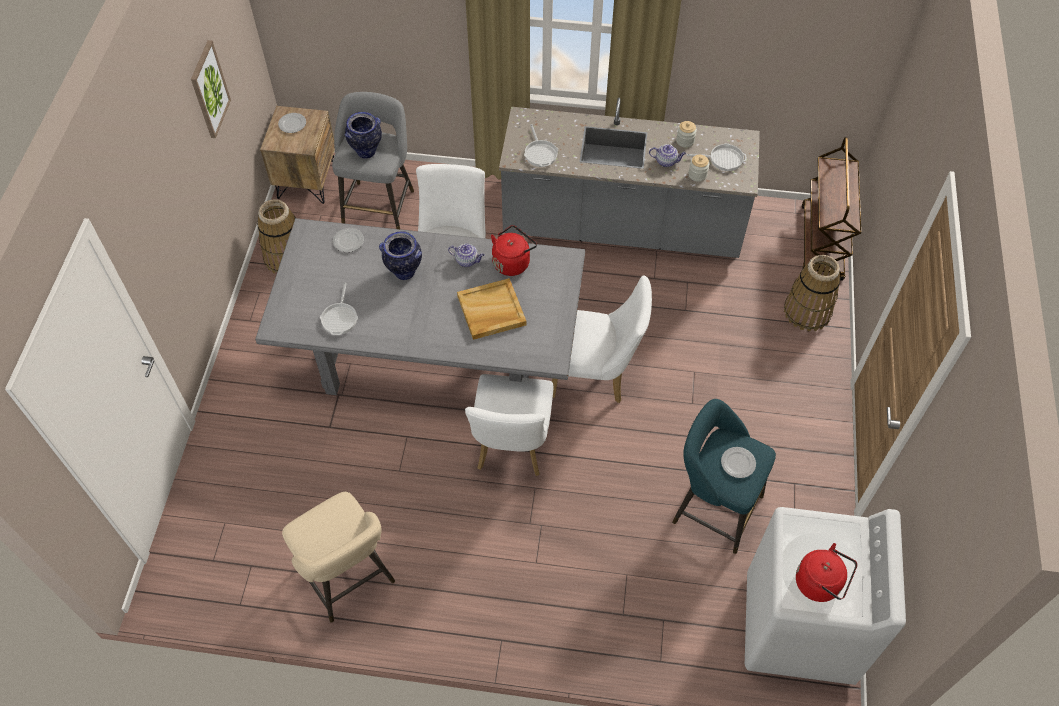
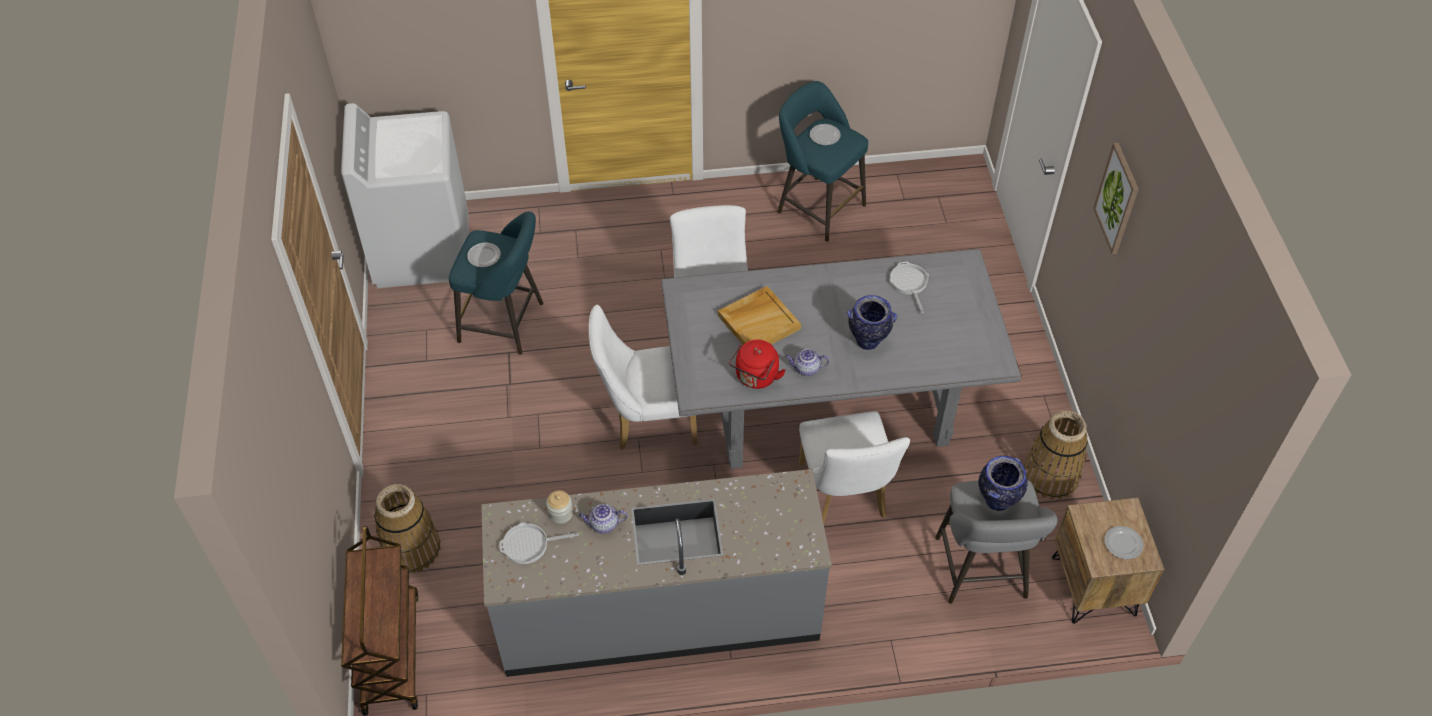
camera: 165 degrees right, 5 degrees down
picture [191,40,231,138] -> picture moved to [1093,143,1139,254]
beige stool [282,492,395,623] -> turquoise stool [778,81,868,242]
plate [333,228,364,252] -> plate moved to [810,124,841,145]
frying pan [524,124,558,167] -> none
jar [676,121,697,148] -> none
red kettle [796,543,857,602] -> none

